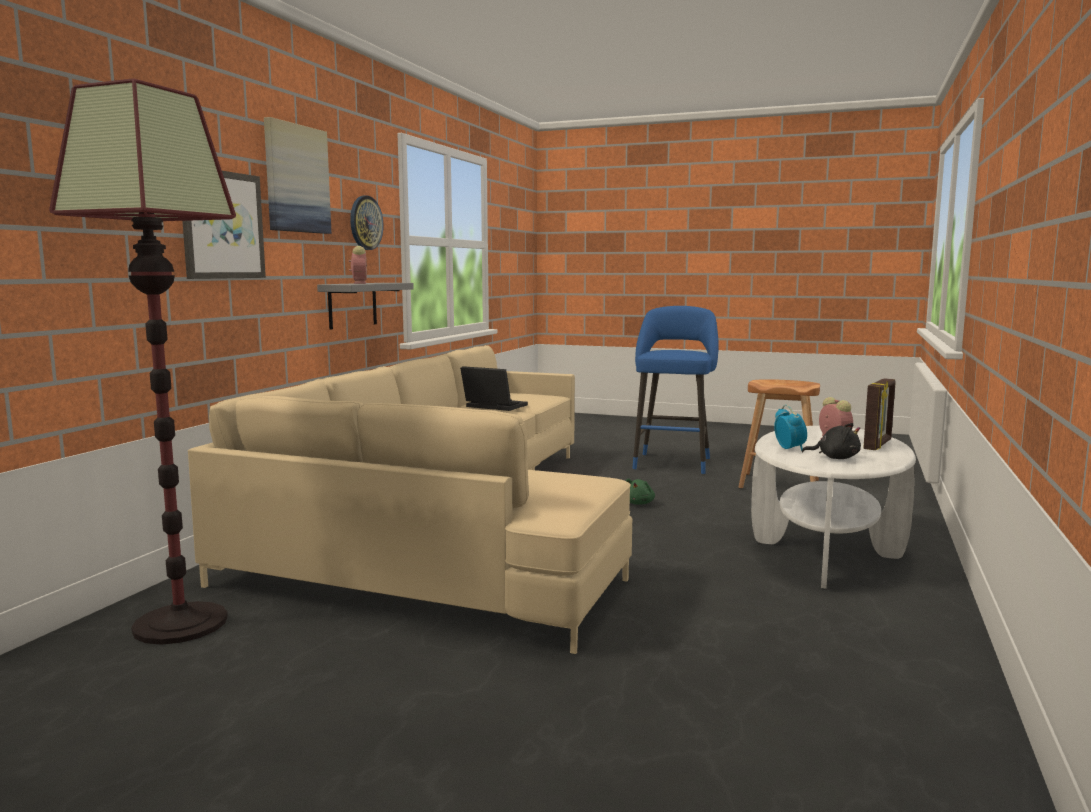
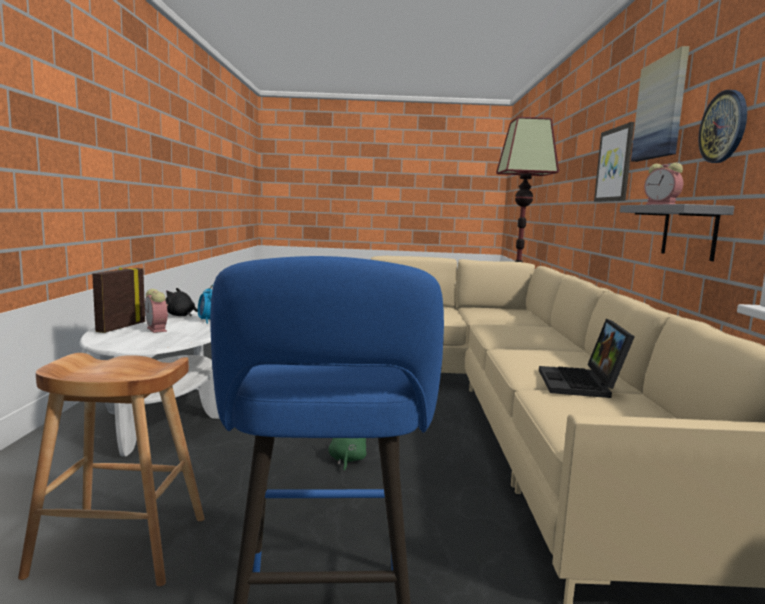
camera: 160 degrees right, 0 degrees up
laptop [460,366,528,411] -> laptop turned 90 degrees clockwise [539,319,635,398]

